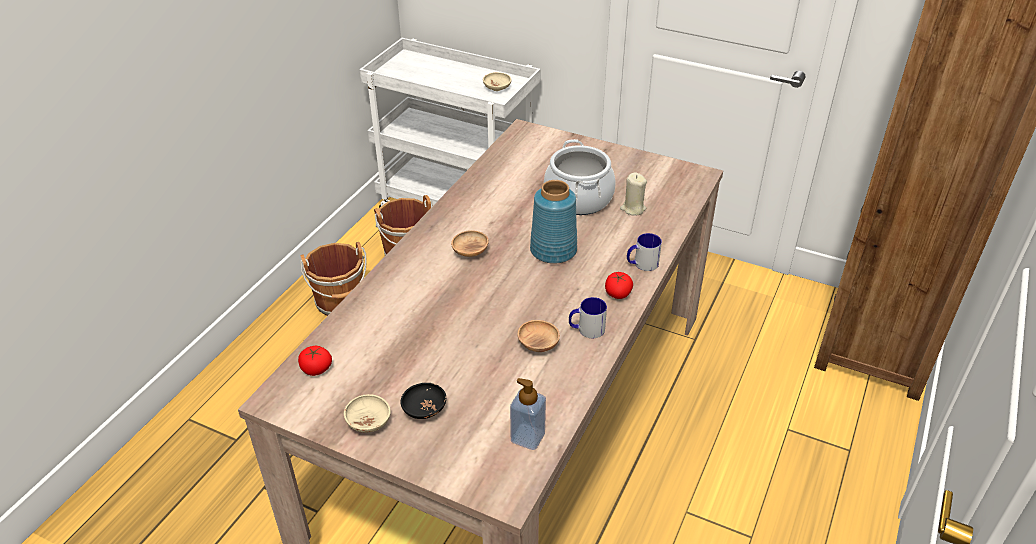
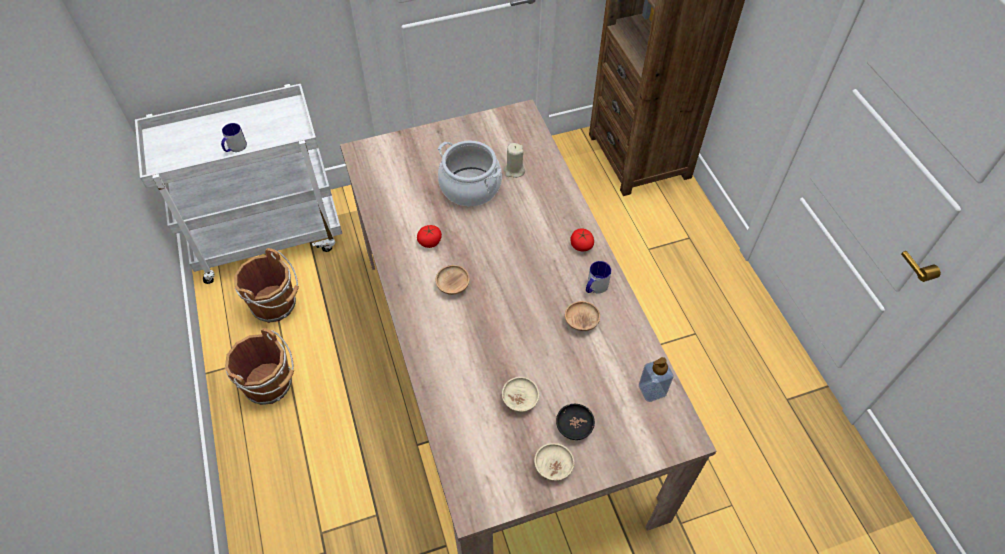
camera: 45 degrees left, 15 degrees up
tomato [298,346,332,376] -> tomato moved to [417,225,442,248]
beige bowl [483,72,511,91] -> beige bowl moved to [502,377,539,412]
blue vase [530,180,577,264] -> none
mug [627,233,662,271] -> mug moved to [221,123,247,152]

